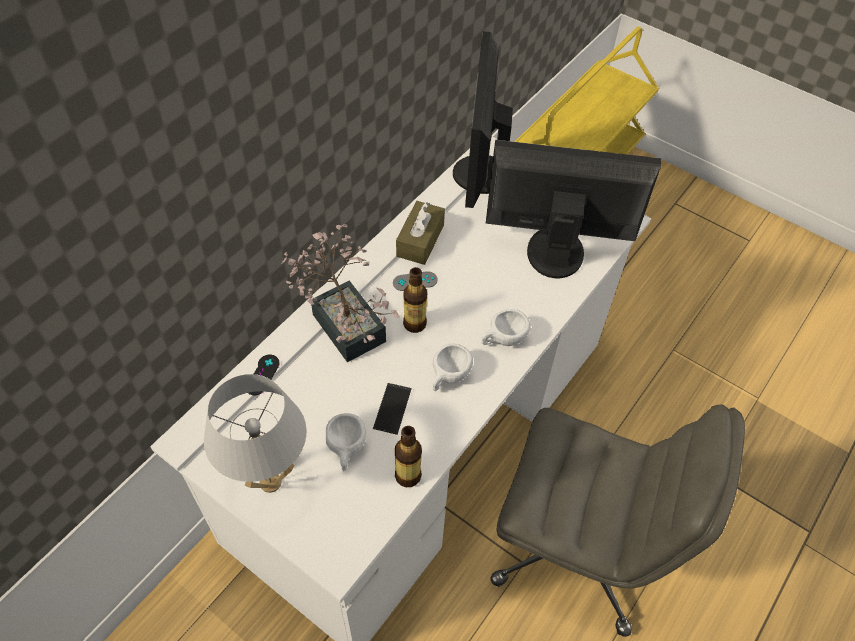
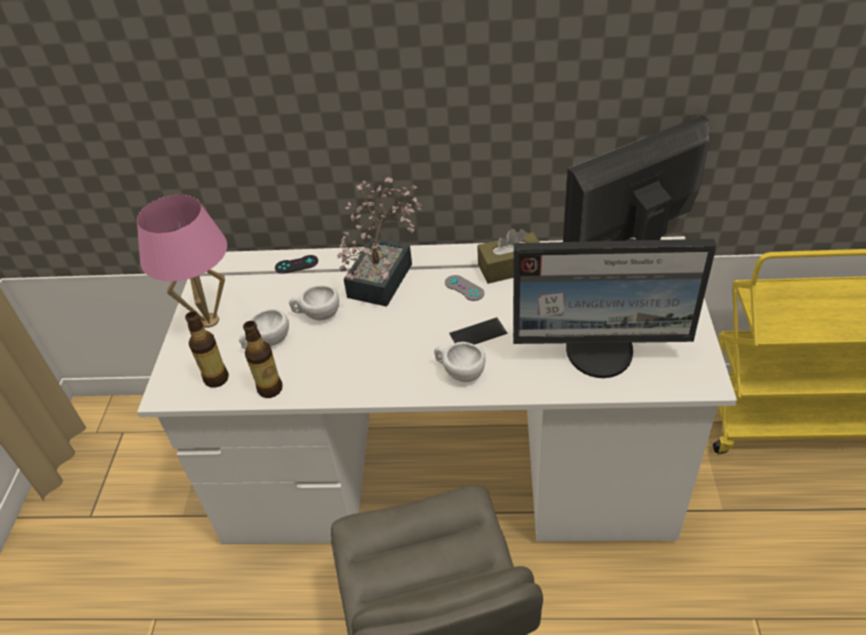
camera: 60 degrees right, 10 degrees down
white table lamp [204,374,306,493] -> pink table lamp [137,195,227,328]
phone [373,383,412,435] -> phone moved to [449,317,507,345]
bottle [403,267,427,333] -> bottle moved to [185,311,229,388]
white cup [432,344,473,391] -> white cup moved to [289,285,339,320]
monitor [486,140,662,278] -> monitor turned 120 degrees clockwise [513,239,716,378]

